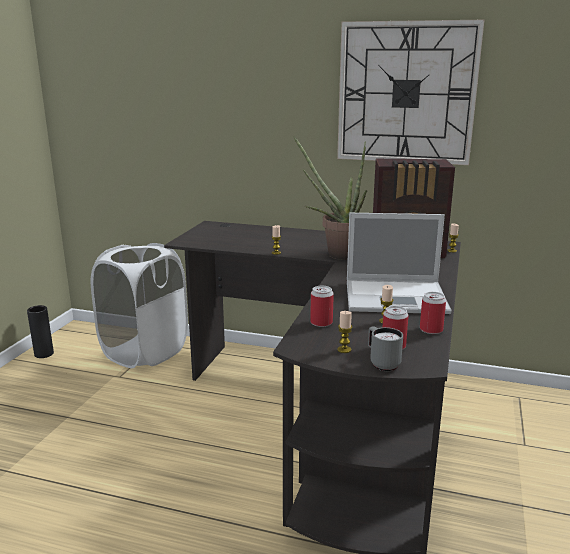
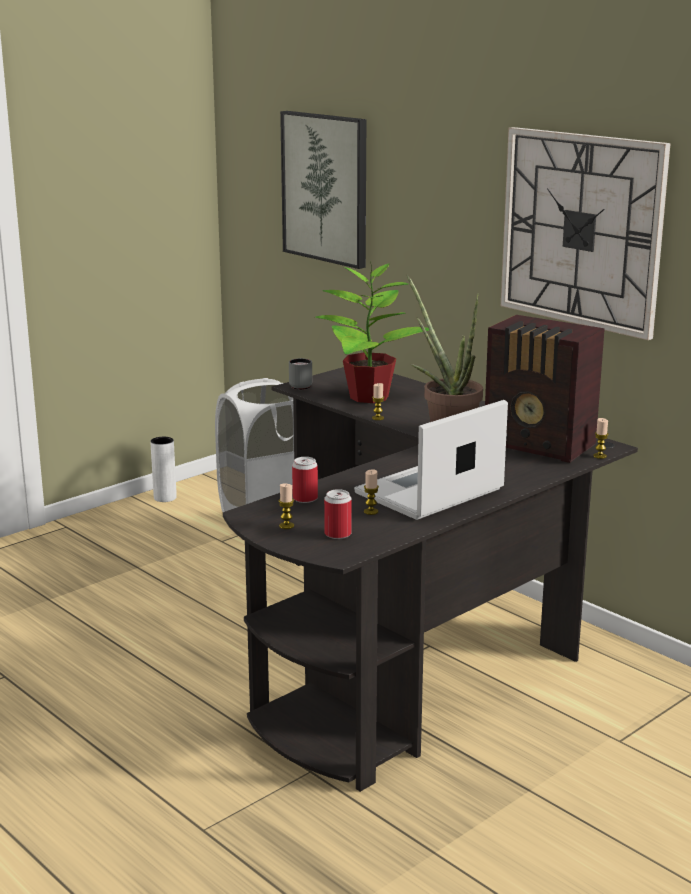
camera: 30 degrees right, 0 degrees up
black vase [27,305,54,358] -> white vase [150,437,177,502]
laptop [347,213,451,314] -> laptop turned 105 degrees clockwise [354,400,508,520]
grey mug [368,326,403,371] -> grey mug moved to [289,358,312,390]
can [420,292,446,334] -> none
none -> picture [280,111,366,269]
none -> potted plant [315,262,429,403]

